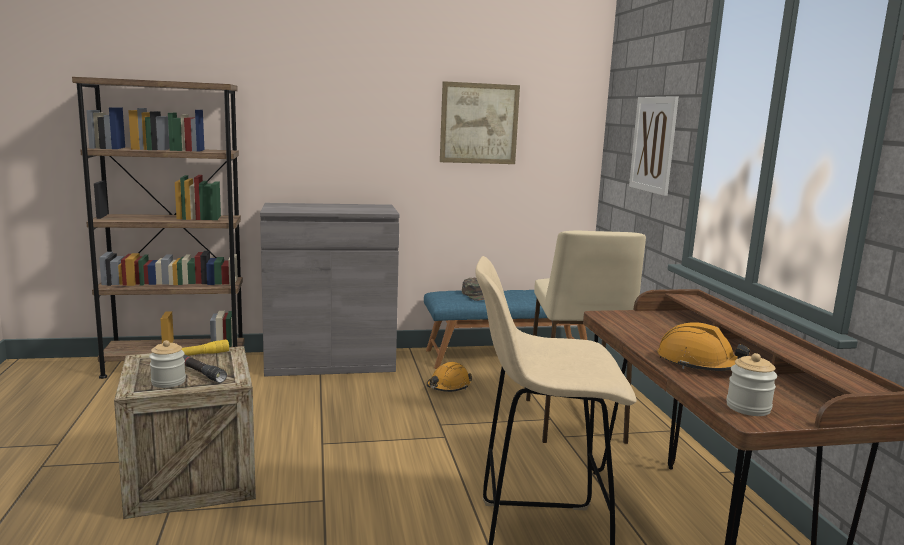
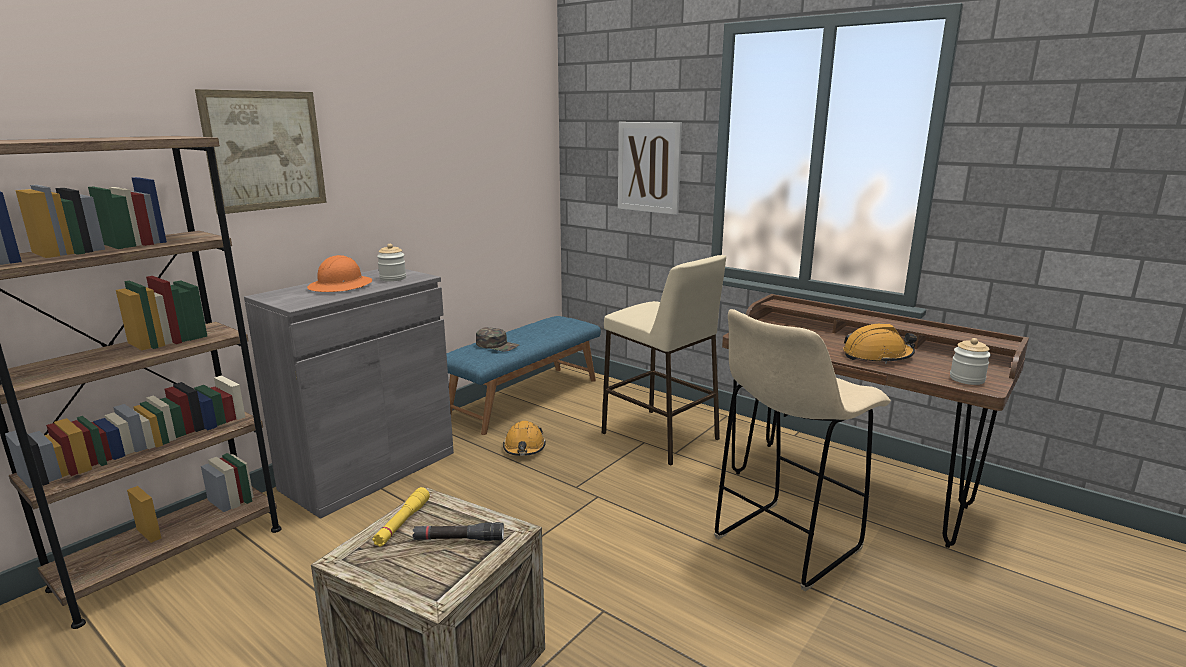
camera: 40 degrees left, 5 degrees up
jar [149,340,186,388] -> jar moved to [377,244,406,281]
picture [440,81,520,164] -> picture moved to [195,89,327,214]
none -> orange hard hat [307,255,372,292]

